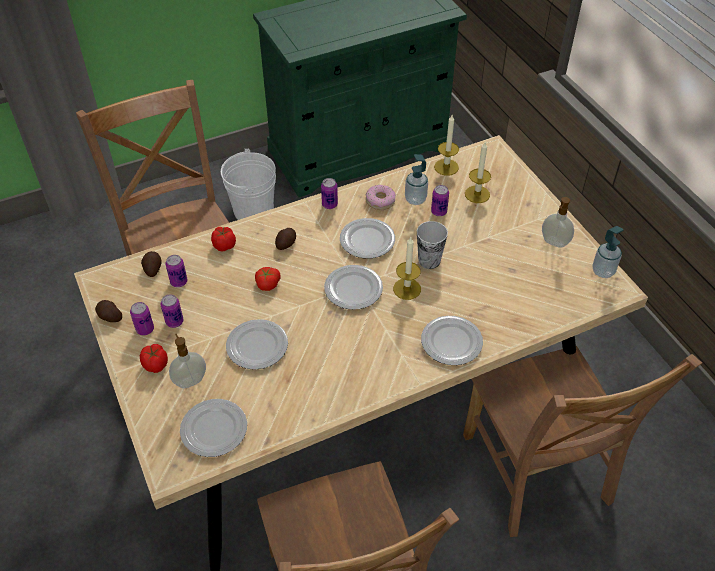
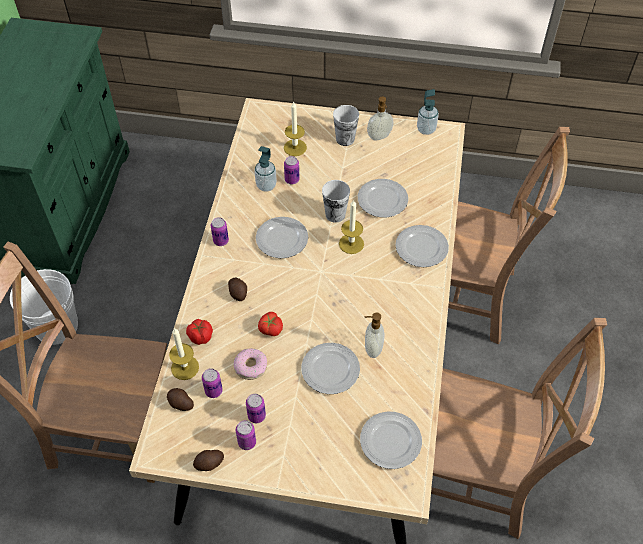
camera: 55 degrees left, 5 degrees up
tomato [140,344,168,373] -> none
soap dispenser [169,334,206,388] -> soap dispenser moved to [364,313,384,358]
plate [324,265,383,310] -> plate moved to [358,179,408,217]
donut [366,185,396,210] -> donut moved to [234,348,267,380]
candle [434,115,459,176] -> candle moved to [169,328,199,380]
none -> cup [333,105,359,146]

